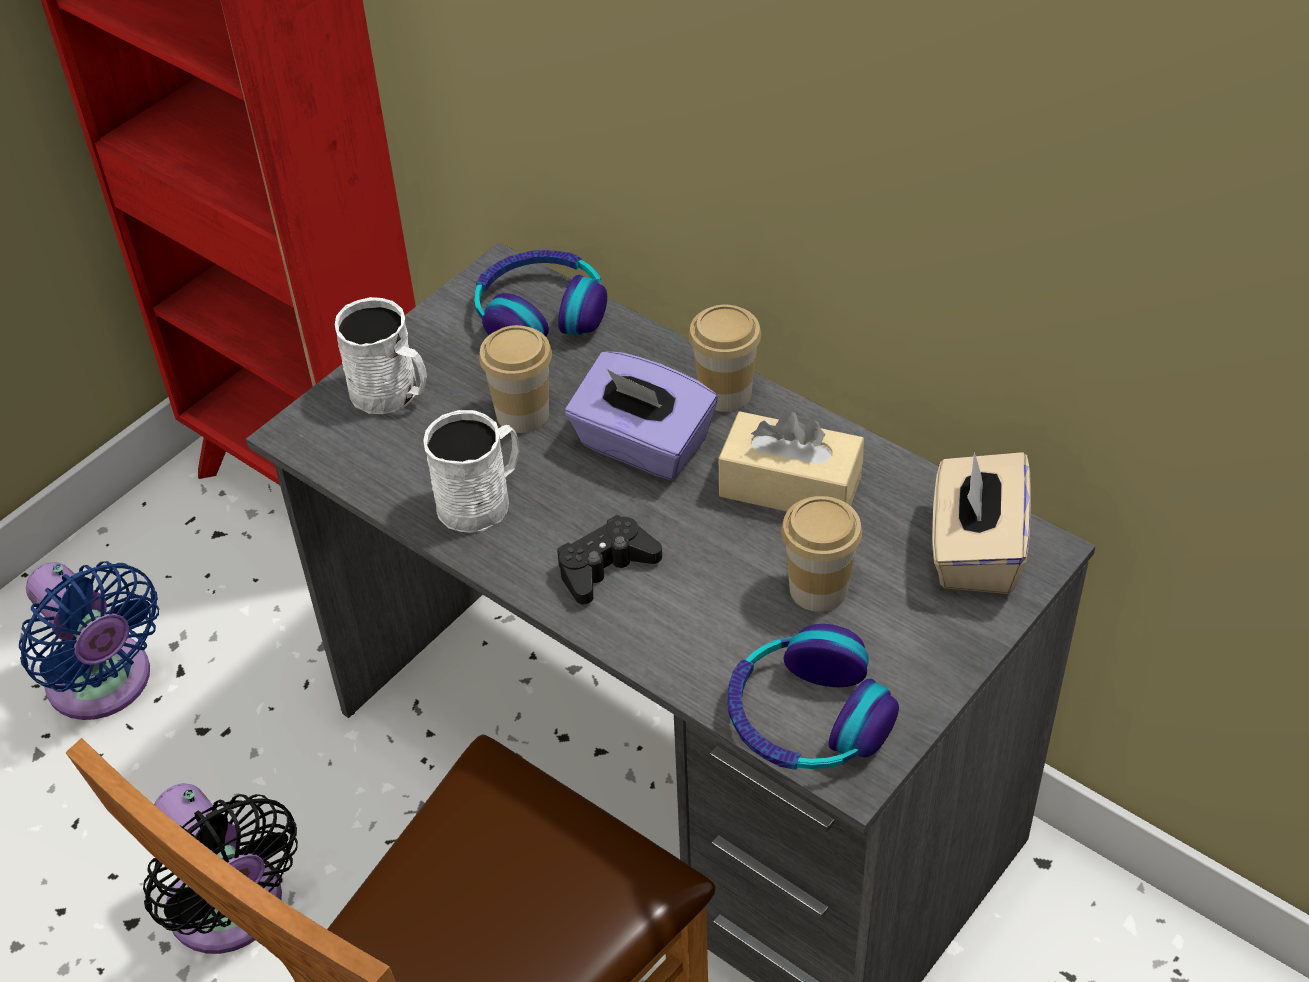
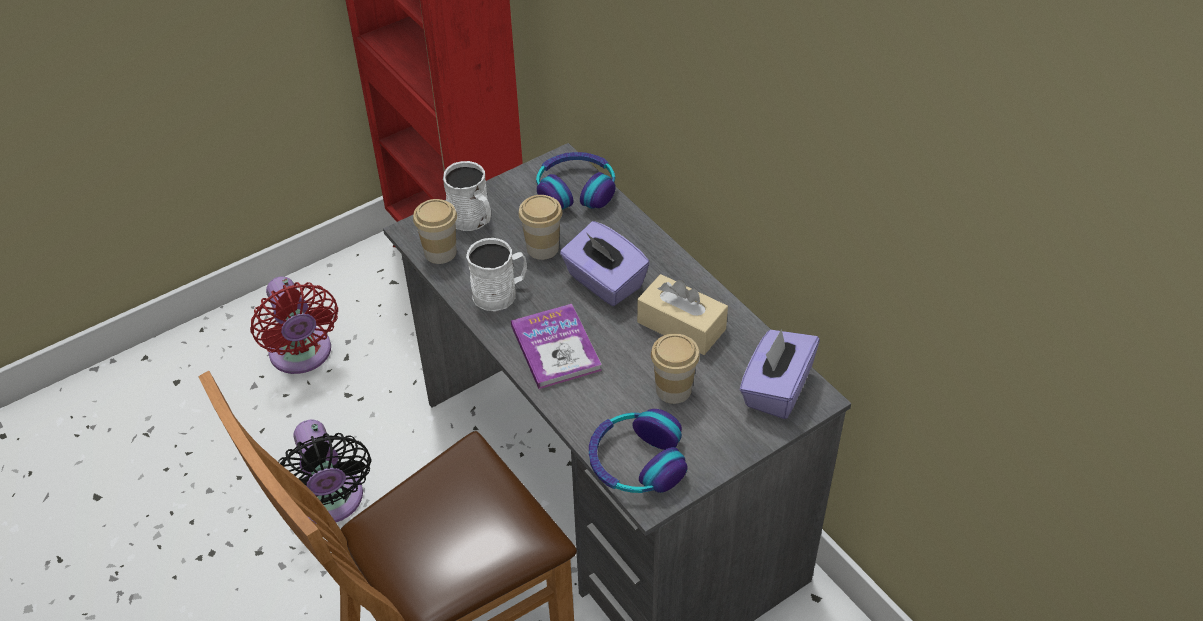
camera: 15 degrees right, 0 degrees up
blue fan [19,561,159,720] -> red fan [250,276,338,374]
black game controller [557,515,662,604] -> book [511,304,602,389]
cup [689,305,761,412] -> cup moved to [413,199,457,264]
beige tissue box [932,452,1031,594] -> purple tissue box [740,329,820,419]

